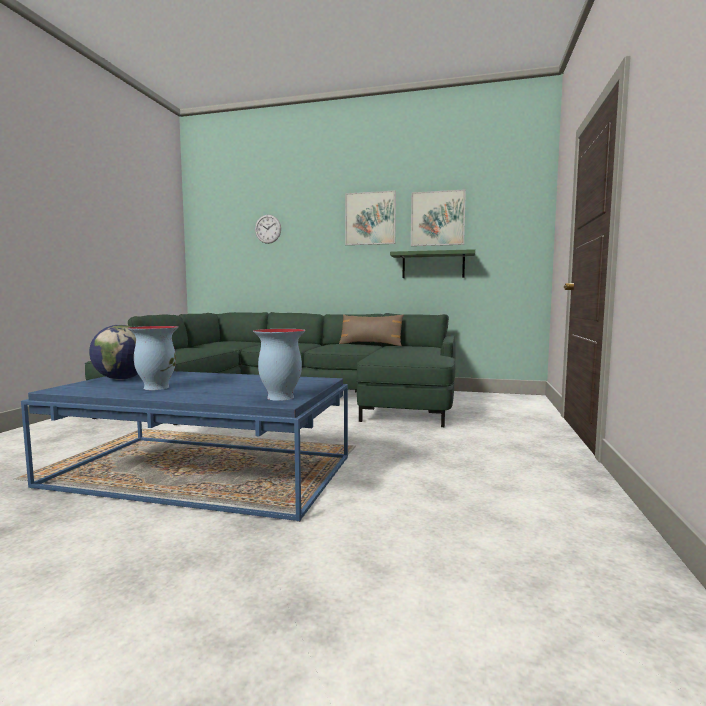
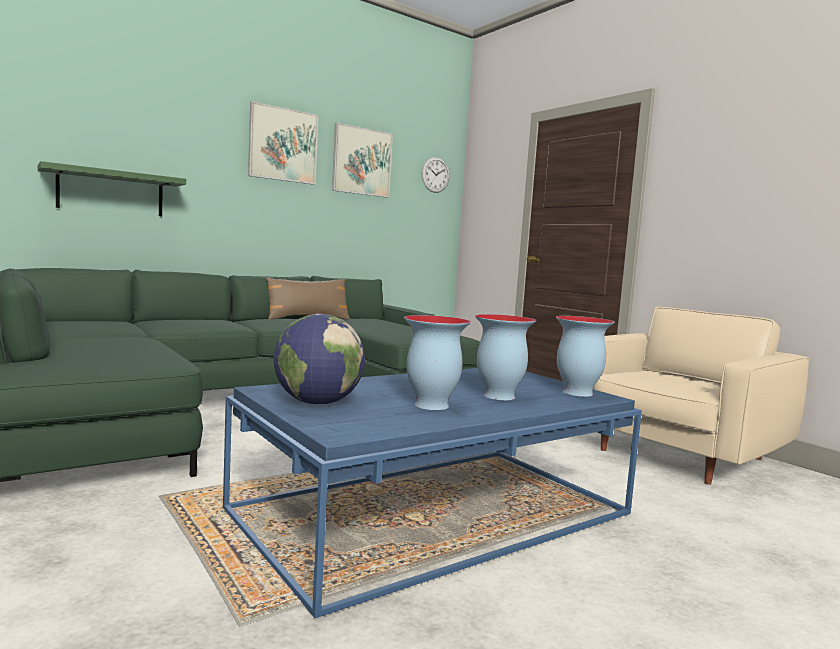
camera: 50 degrees left, 0 degrees up
wall clock [255,215,281,244] -> wall clock moved to [422,157,450,193]
green shelf [390,249,475,278] -> green shelf moved to [38,161,186,217]
none -> vase [475,314,536,400]
none -> beige armchair [593,307,809,485]

